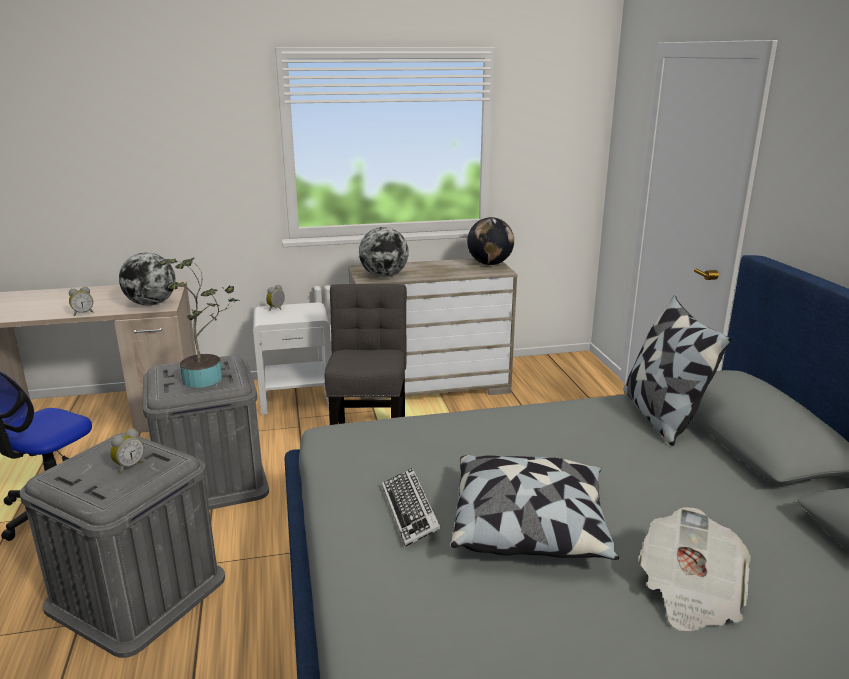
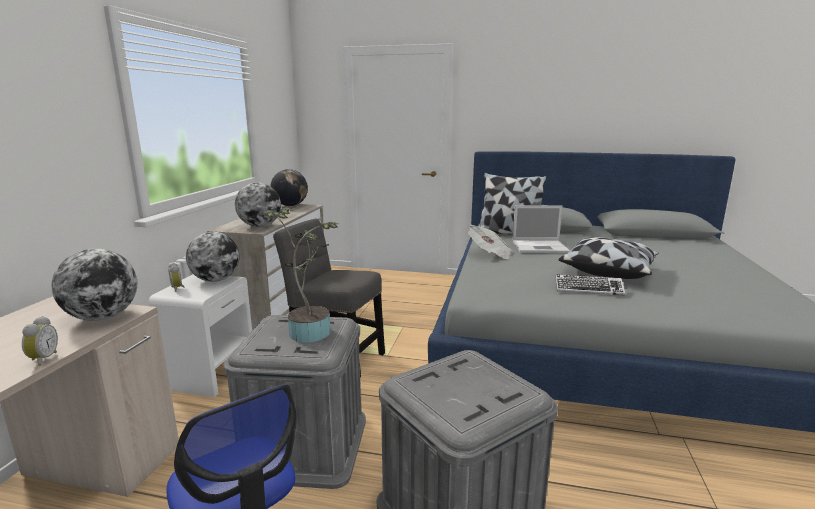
camera: 65 degrees left, 5 degrees down
alarm clock [110,428,144,473] -> none
newspaper [639,507,751,631] -> newspaper moved to [468,225,511,259]
none -> globe [186,232,240,282]
none -> laptop [512,205,570,253]

